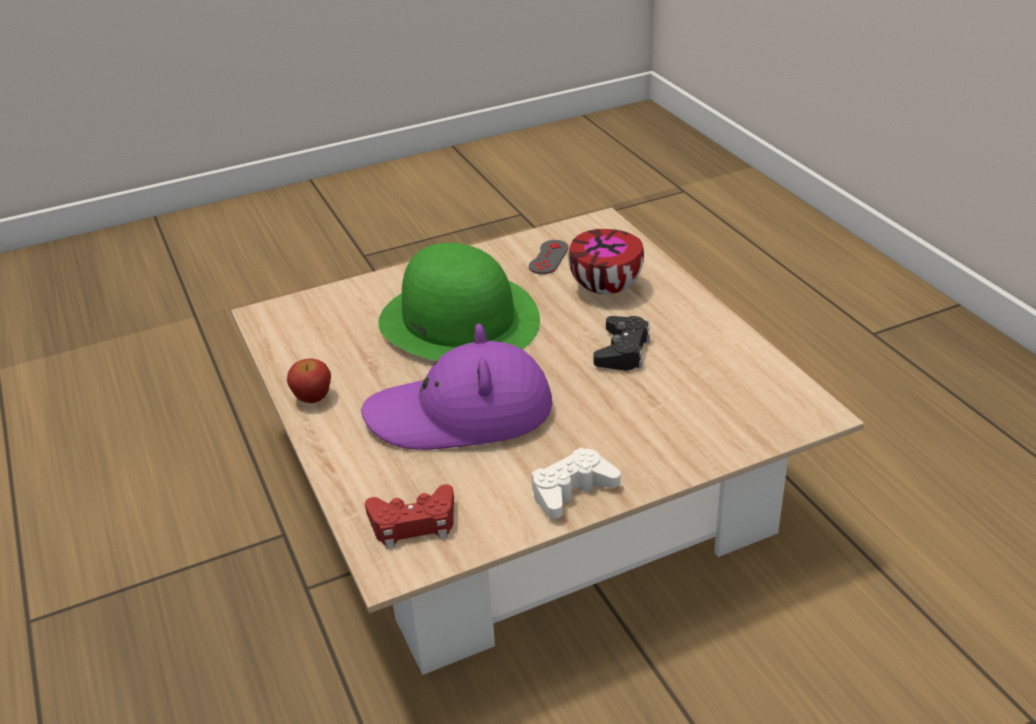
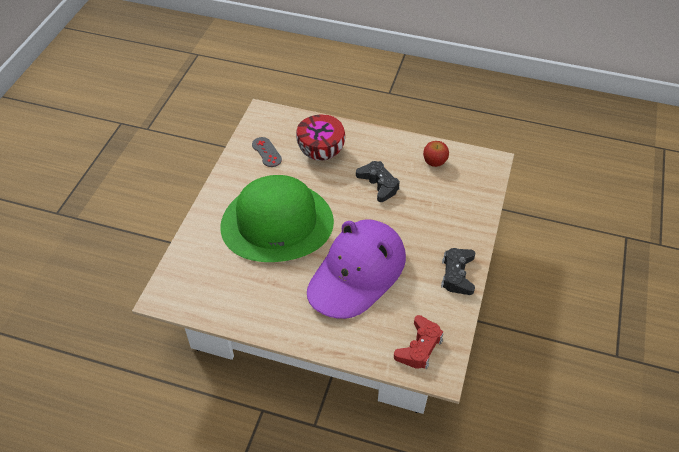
camera: 50 degrees left, 15 degrees up
apple [287,358,331,403] -> apple moved to [423,141,449,167]
white game controller [532,447,621,519] -> black game controller [441,248,475,295]

